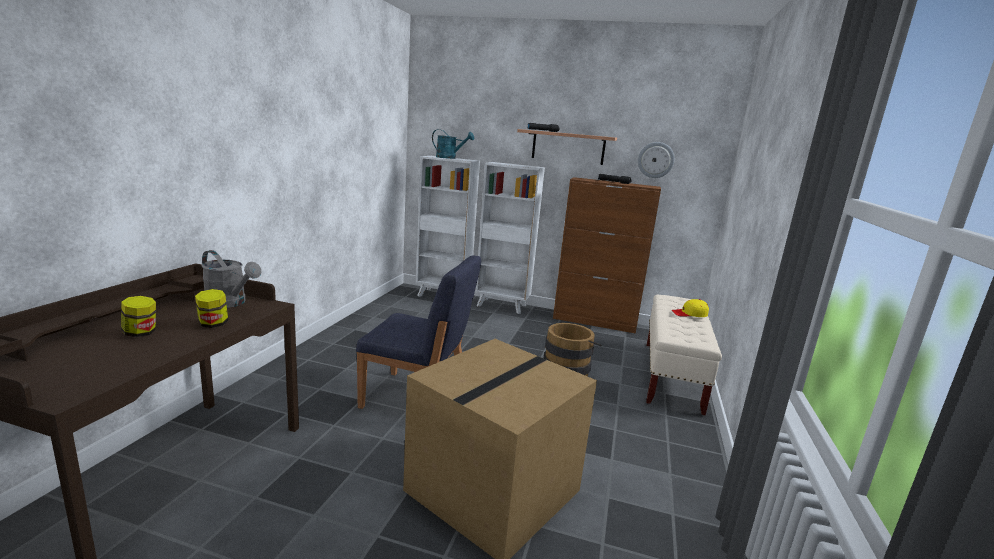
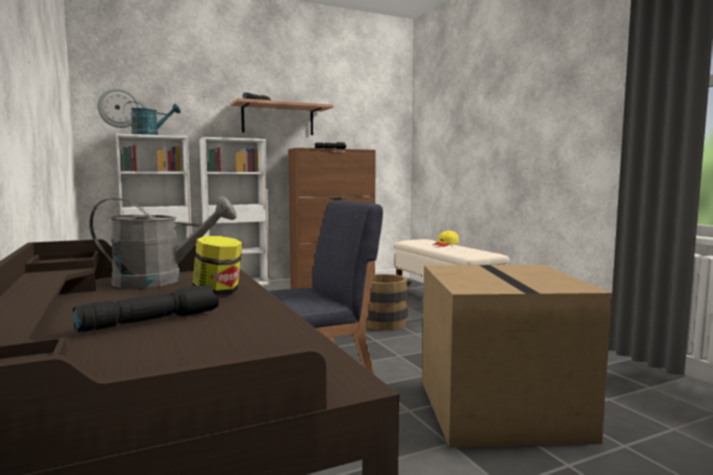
camera: 40 degrees left, 10 degrees down
jar [121,296,156,337] -> black flashlight [73,285,219,332]
wall clock [638,142,675,178] -> wall clock moved to [97,88,141,128]

